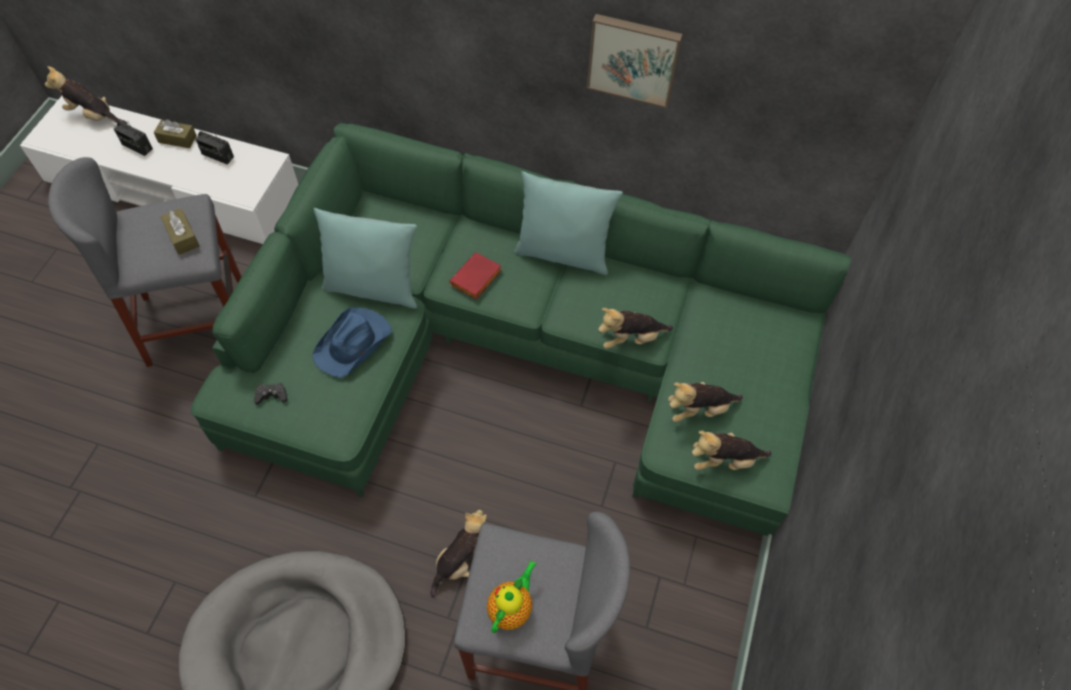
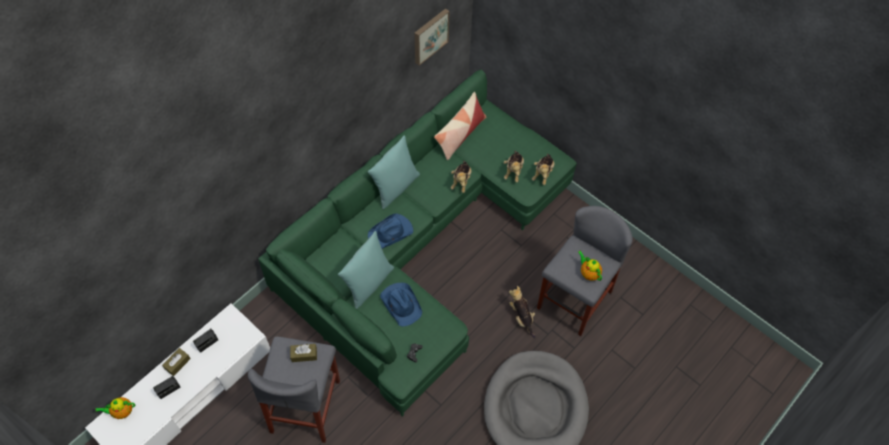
camera: 65 degrees left, 0 degrees up
plush toy [45,66,128,124] -> teapot [95,397,136,419]
red book [449,252,502,299] -> blue hat [368,213,413,249]
picture [587,14,683,108] -> picture moved to [415,9,450,66]
none -> pillow [434,92,486,160]

